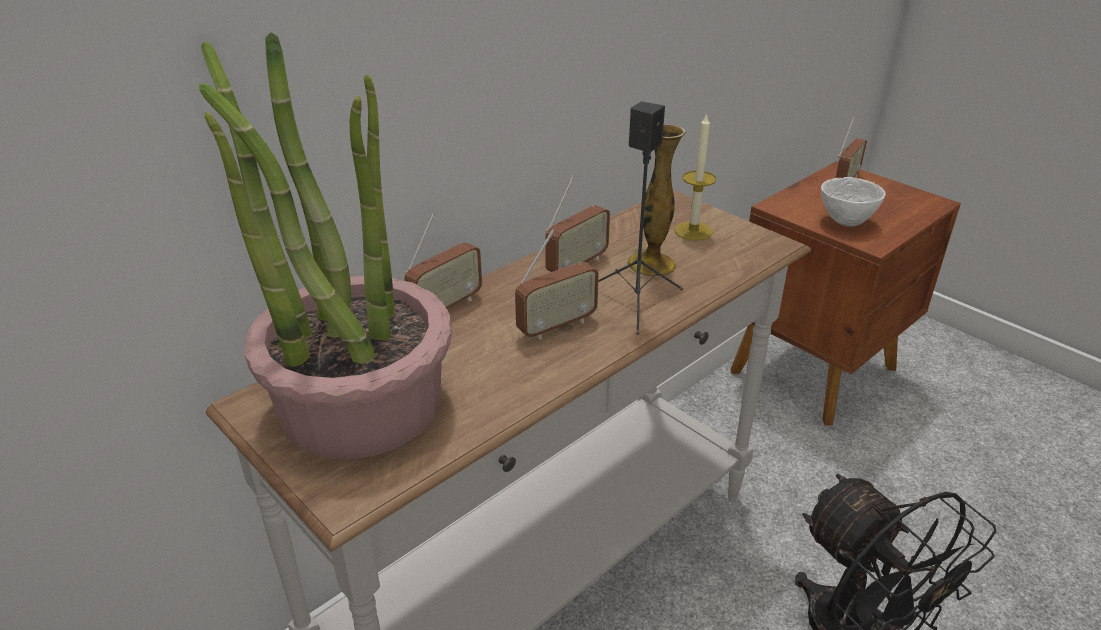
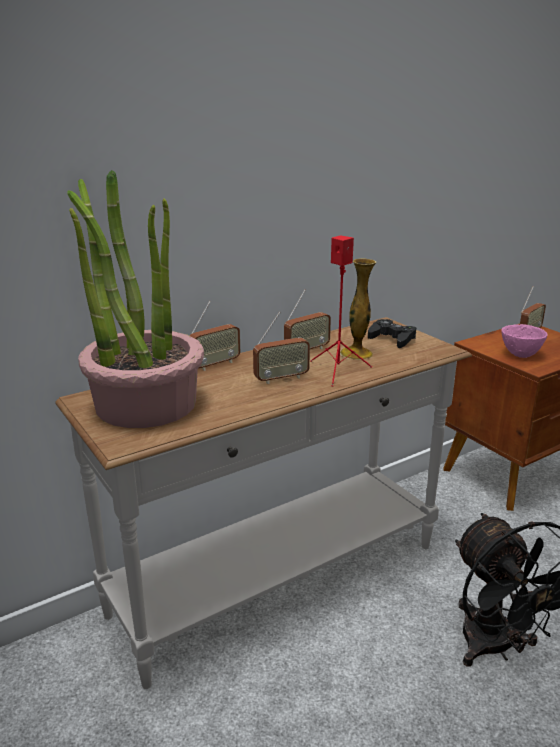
camera: 10 degrees right, 10 degrees down
black speaker [598,101,683,335] -> red speaker [310,236,372,387]
candle [674,113,716,241] -> black game controller [368,319,416,348]
white bowl [821,177,885,227] -> pink bowl [501,324,547,358]

